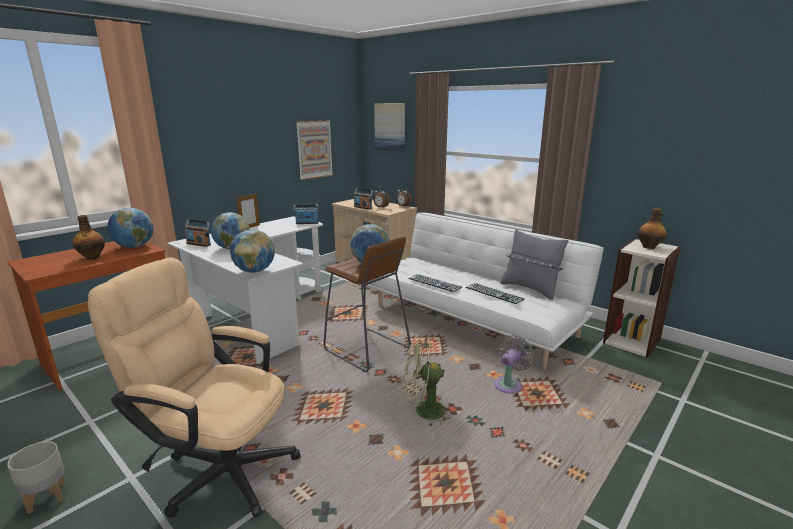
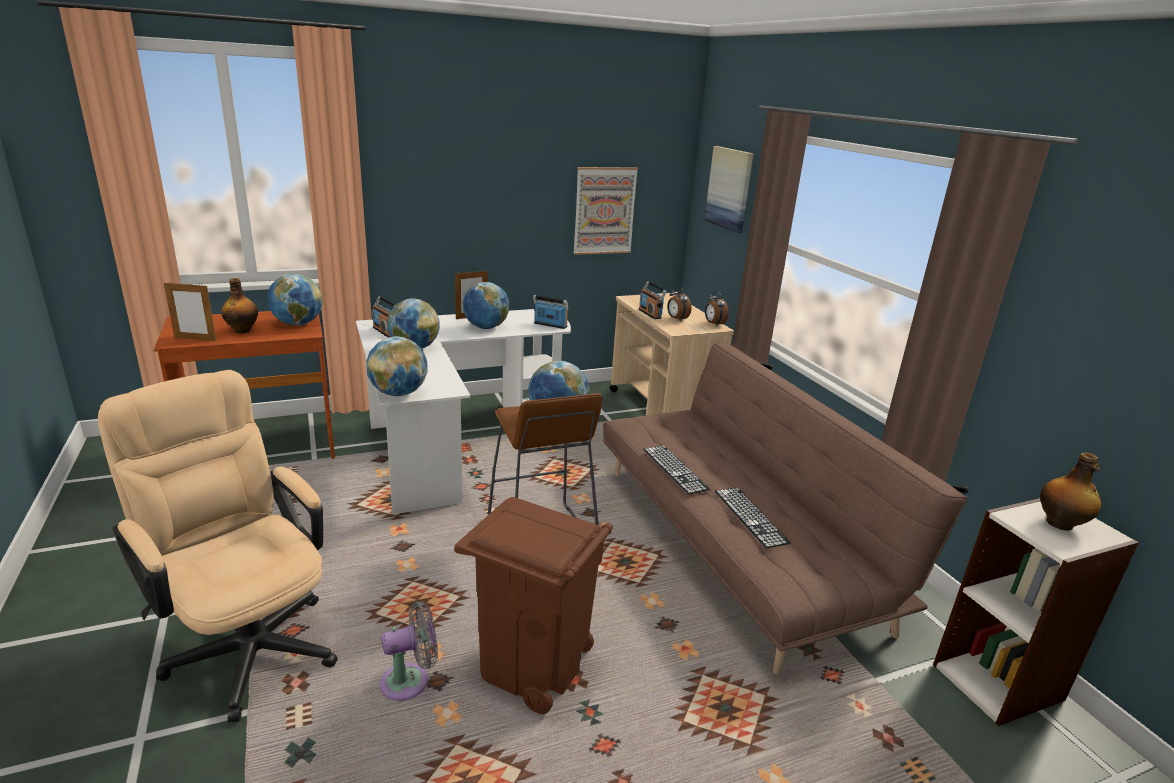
camera: 25 degrees right, 5 degrees up
grey planter [7,441,65,514] -> none
white sofa [368,213,604,370] -> brown sofa [603,342,968,674]
green fan [403,337,452,426] -> brown trash can [454,497,613,714]
grey fan [494,335,535,393] -> grey fan moved to [380,602,438,701]
grey pillow [500,229,568,300] -> none
none -> picture frame [164,281,216,341]
none -> globe [463,282,509,329]

